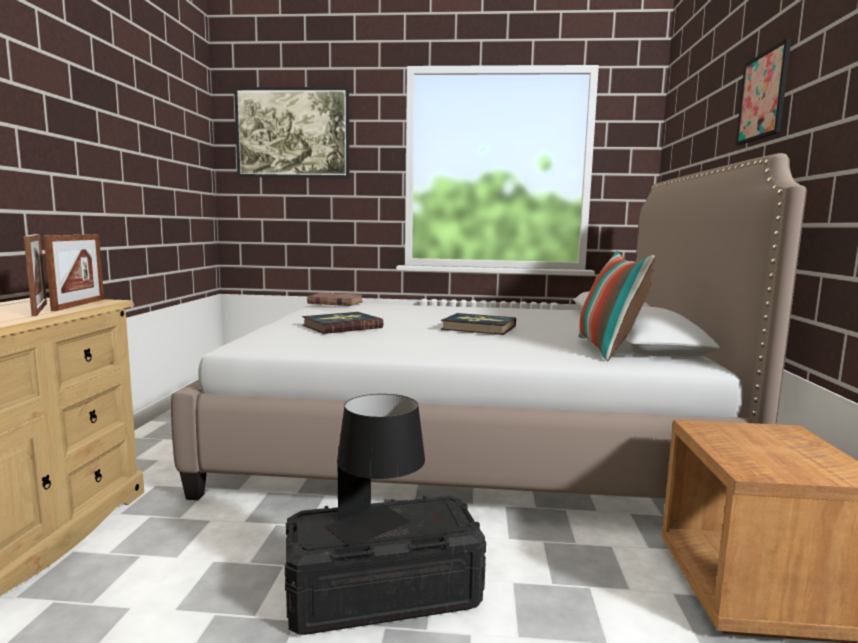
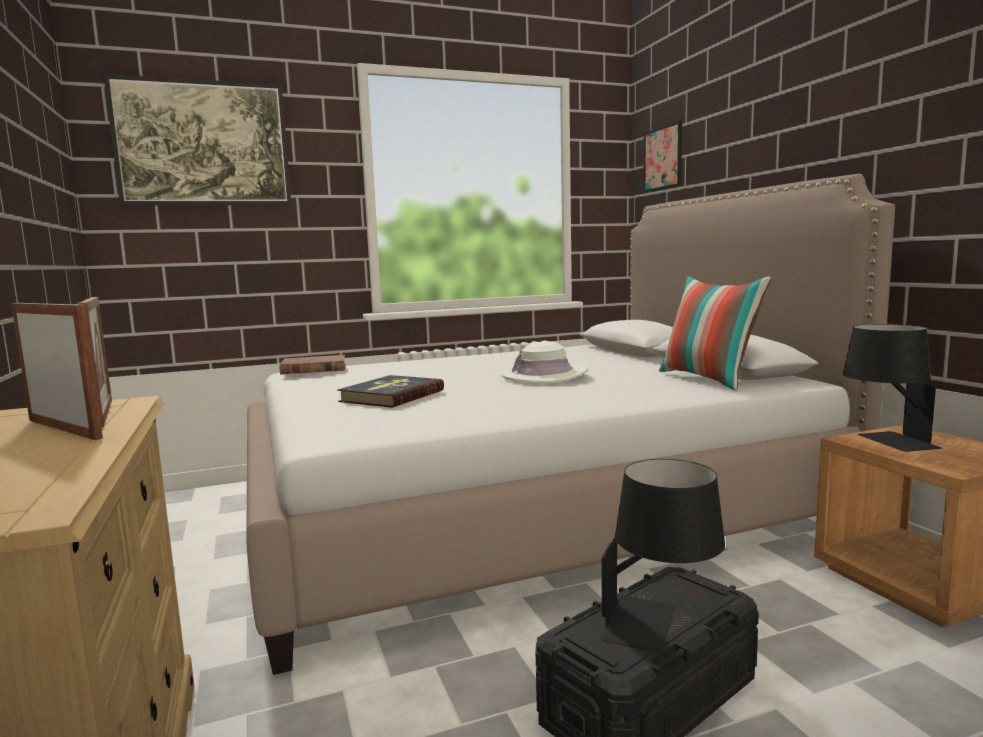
camera: 25 degrees left, 0 degrees up
book [441,313,516,335] -> white hat [501,341,588,384]
picture [736,38,791,145] -> picture moved to [643,121,682,192]
none -> black table lamp [843,324,943,452]

